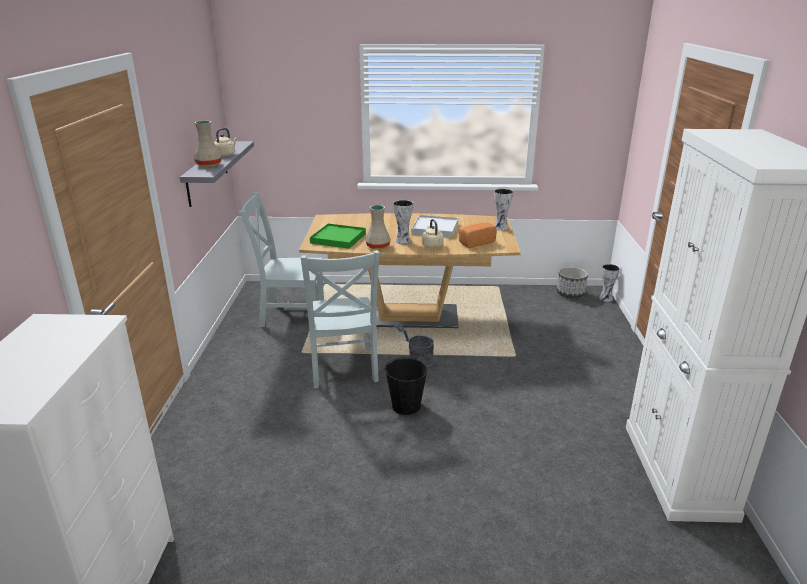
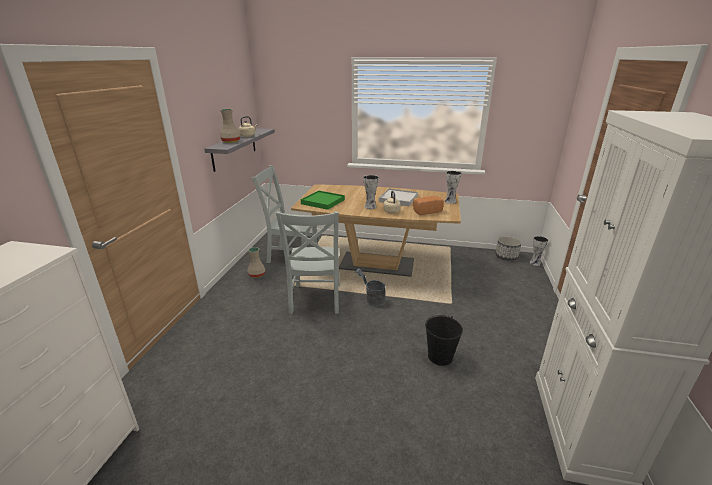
camera: 10 degrees right, 0 degrees up
beige vase [365,205,391,250] -> beige vase moved to [247,247,266,278]
black bucket [385,357,428,415] -> black bucket moved to [425,315,463,366]

